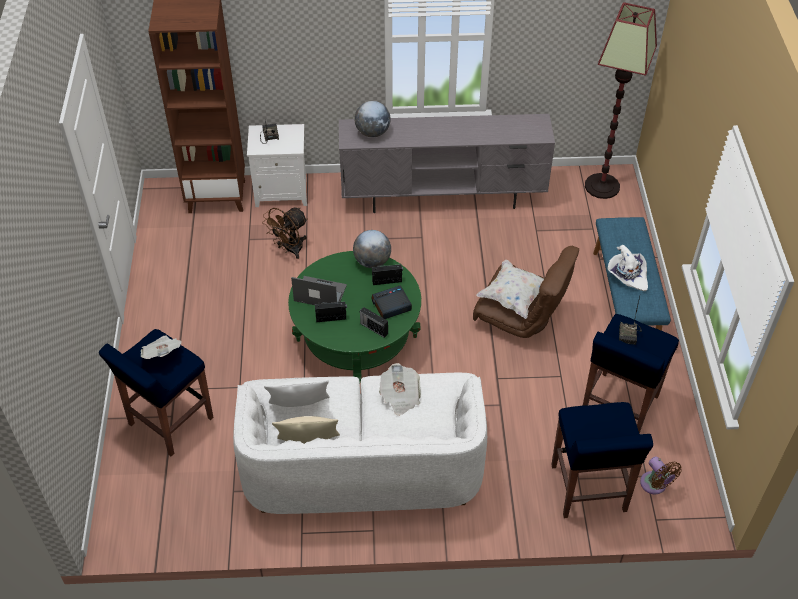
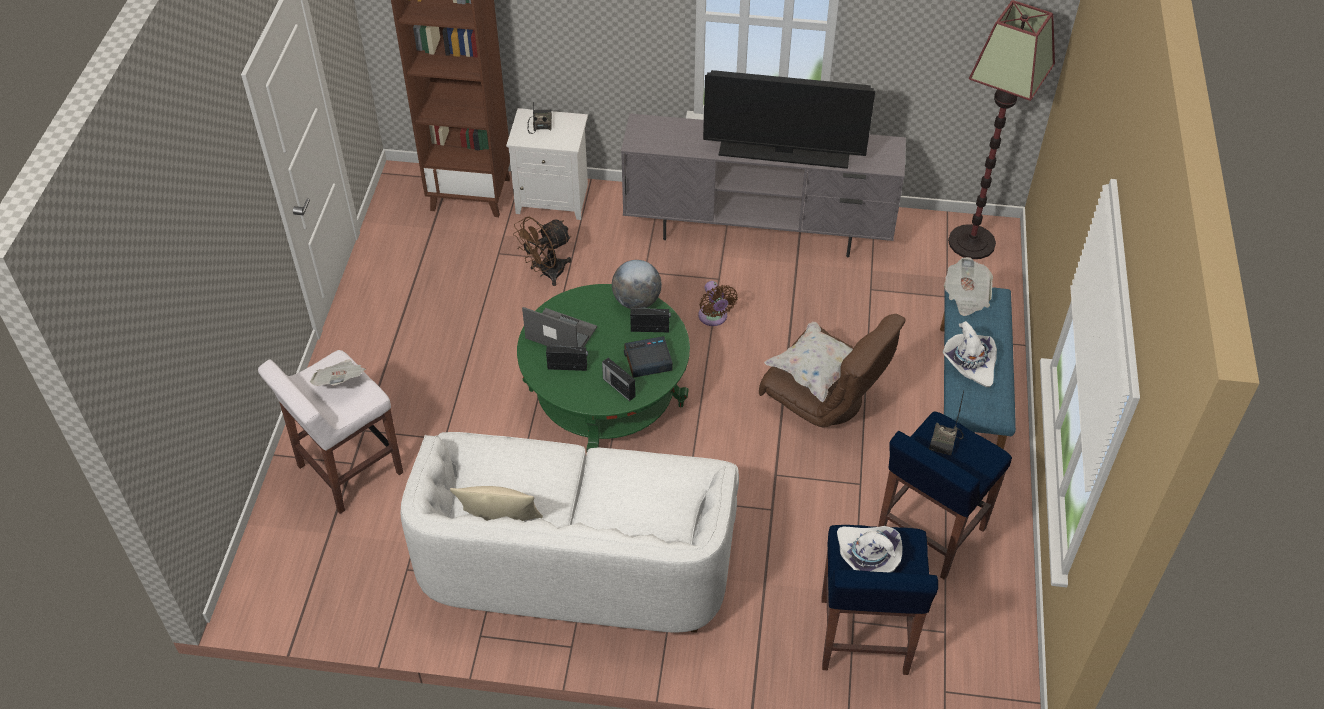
camera: 10 degrees right, 0 degrees up
blue stool [99,329,214,456] -> white stool [258,350,403,514]
white pillow [264,379,330,407] -> none
globe [354,101,391,137] -> none
newspaper [379,363,421,416] -> newspaper moved to [944,257,993,316]
brown fan [640,456,682,494] -> brown fan moved to [698,281,738,326]
none -> television [703,70,875,169]
none -> white hat [837,526,902,572]

